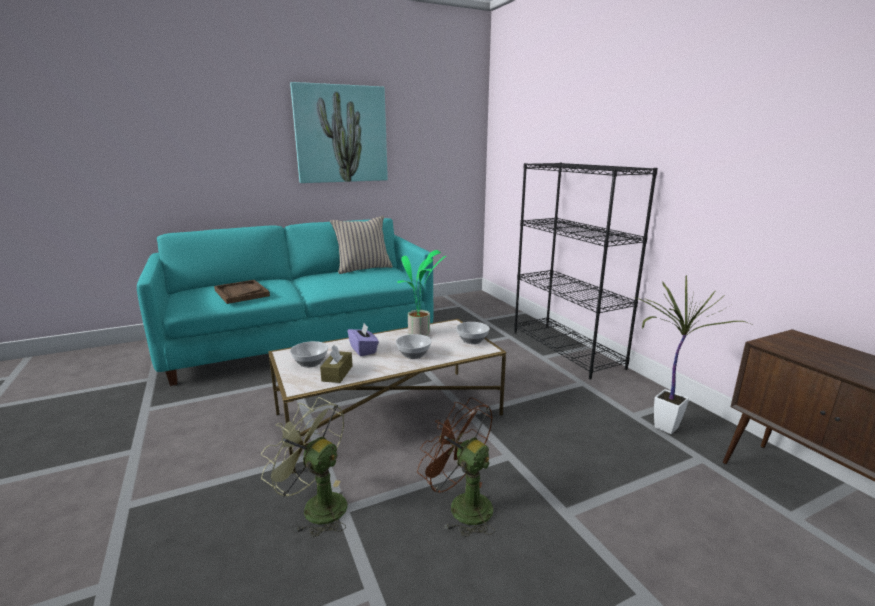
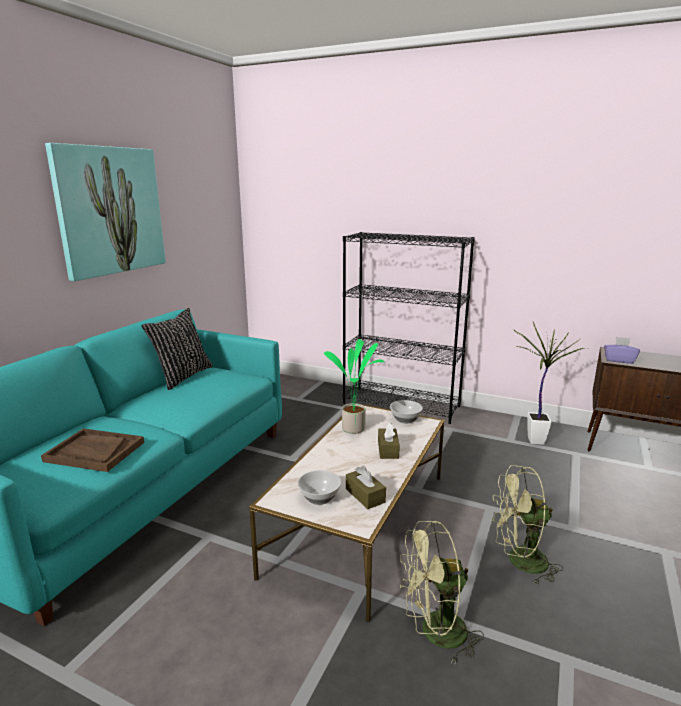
camera: 40 degrees left, 0 degrees up
beige pillow [330,216,393,274] -> black pillow [141,308,213,390]
purple tissue box [348,324,379,356] -> purple tissue box moved to [604,337,640,364]
bowl [396,334,432,359] -> brown tissue box [378,423,400,459]
brown fan [417,397,495,537] -> green fan [491,465,563,585]

